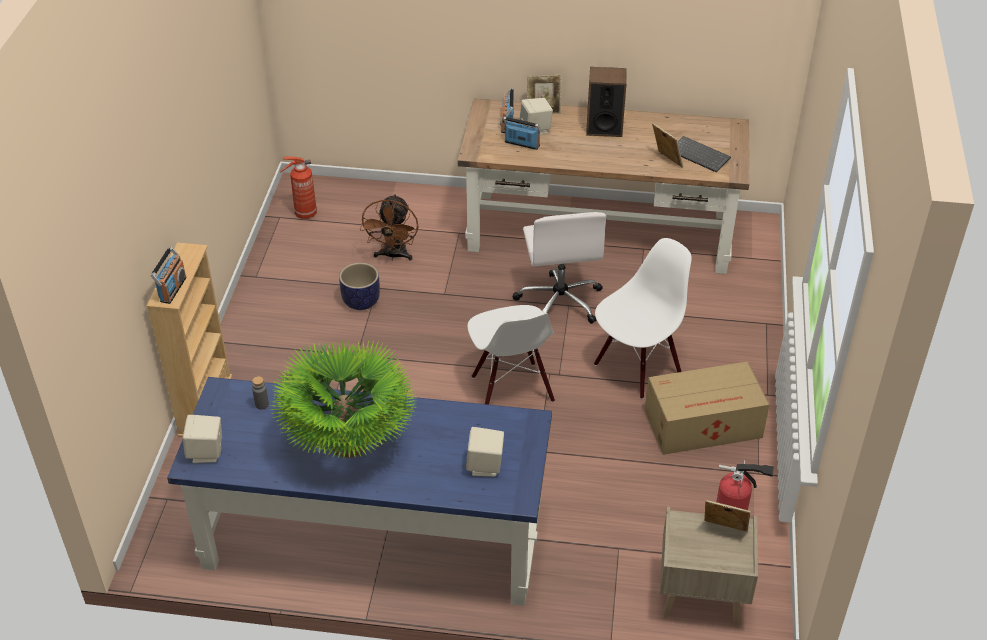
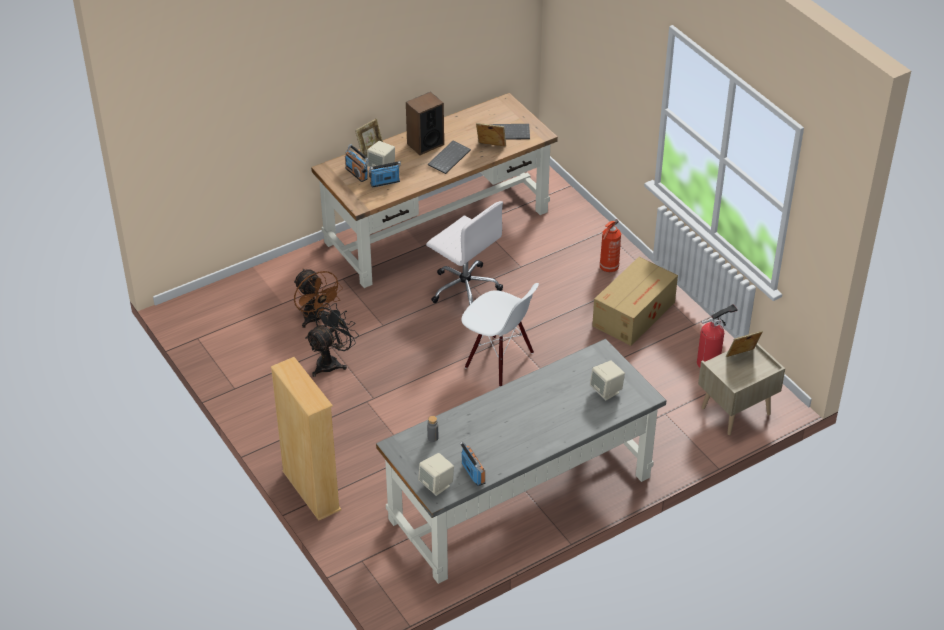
camera: 40 degrees left, 0 degrees up
radio [151,247,186,304] -> radio moved to [460,442,486,486]
blue desk [167,377,552,606] -> grey desk [376,339,667,584]
potted plant [270,340,416,459] -> none
fire extinguisher [280,157,317,219] -> fire extinguisher moved to [600,219,621,272]
planter [339,263,380,310] -> black fan [305,303,359,377]
white chair [594,238,692,399] -> none
none -> keyboard [428,141,471,174]

